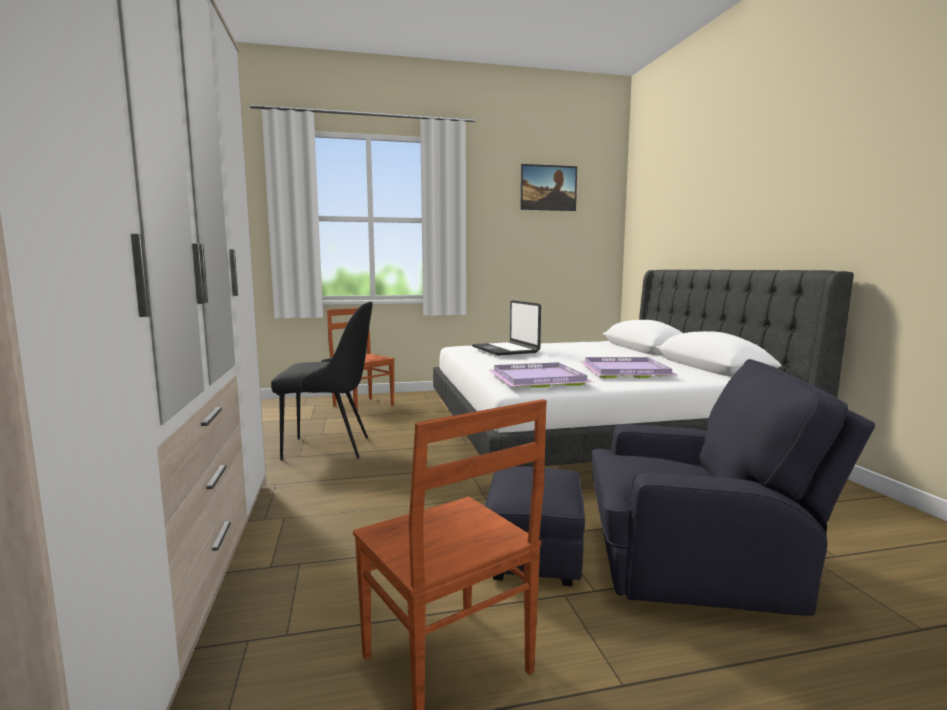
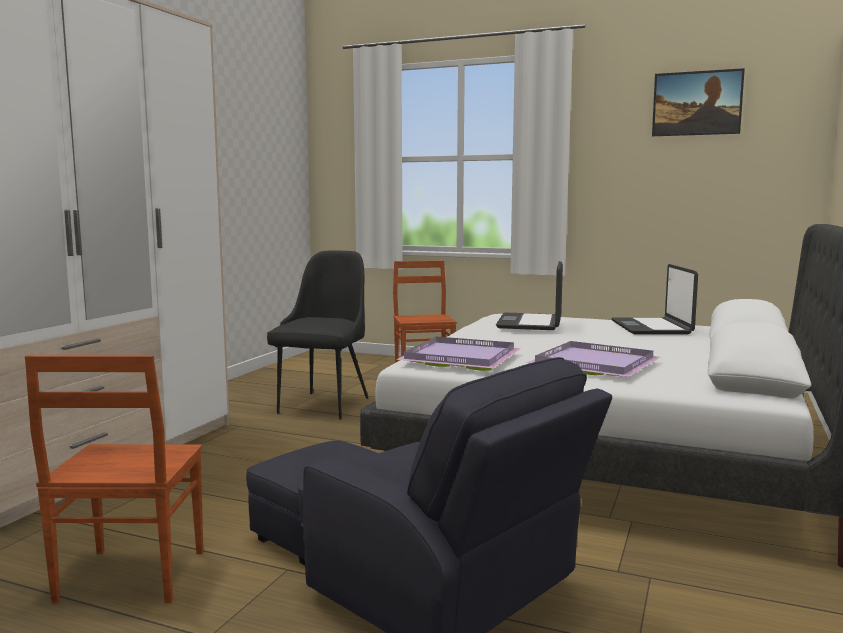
camera: 35 degrees right, 0 degrees up
black chair [271,301,372,460] -> black chair turned 105 degrees counterclockwise [267,251,368,420]
none -> laptop [611,264,698,334]

